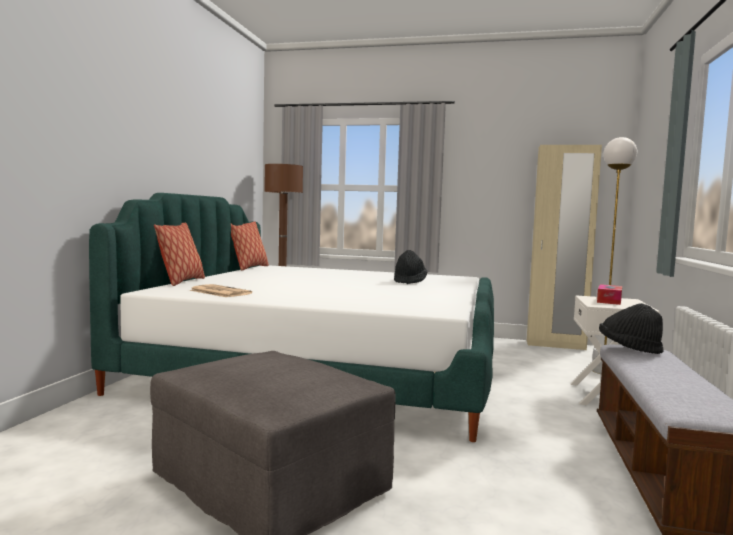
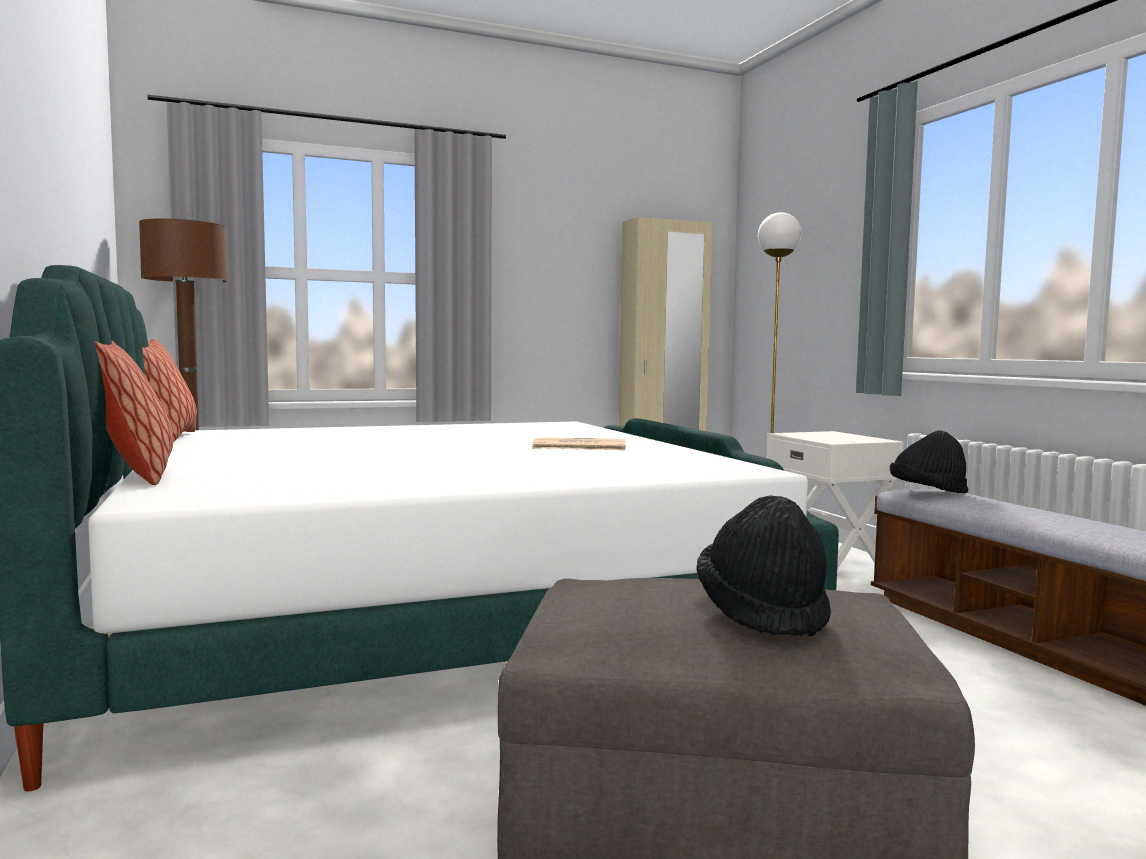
camera: 35 degrees left, 0 degrees up
newspaper [189,284,252,297] -> newspaper moved to [532,437,626,450]
black hat [394,250,427,284] -> black hat moved to [697,495,831,636]
tissue box [597,284,622,305] -> none

